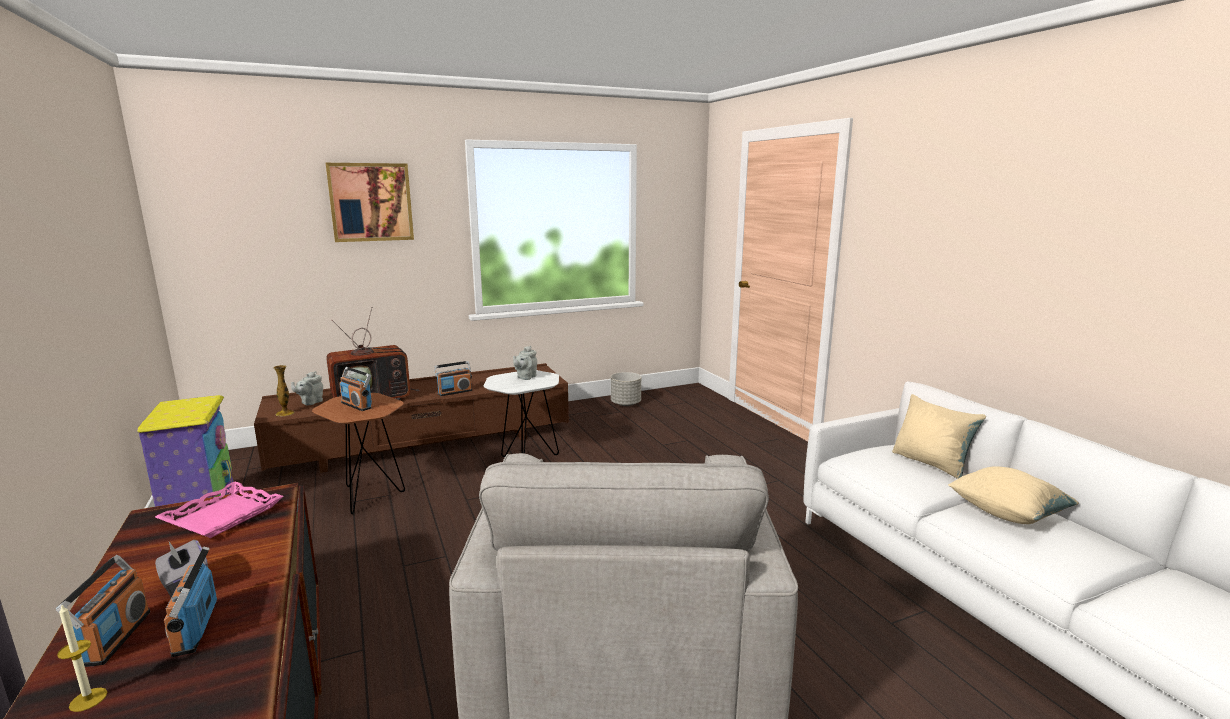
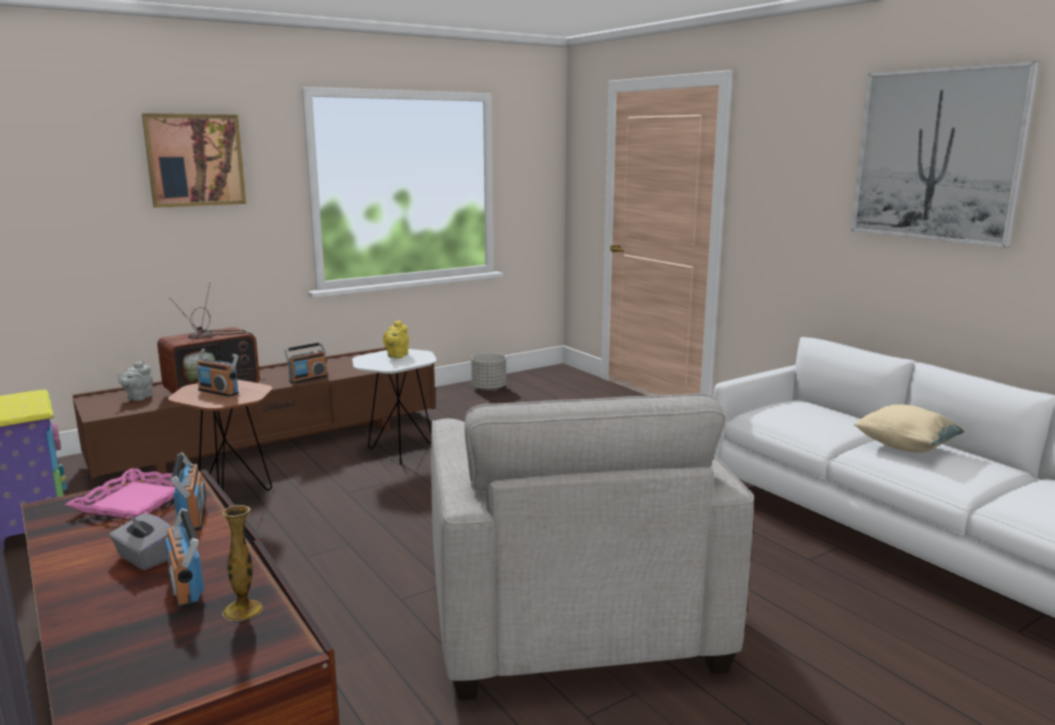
camera: 10 degrees left, 0 degrees up
radio [56,555,150,667] -> radio moved to [171,452,206,531]
candle [57,605,107,712] -> none
vase [273,365,294,416] -> vase moved to [222,505,263,621]
grey teapot [513,346,537,380] -> yellow teapot [383,320,409,359]
beige pillow [892,394,986,479] -> none
none -> picture [851,61,1040,248]

